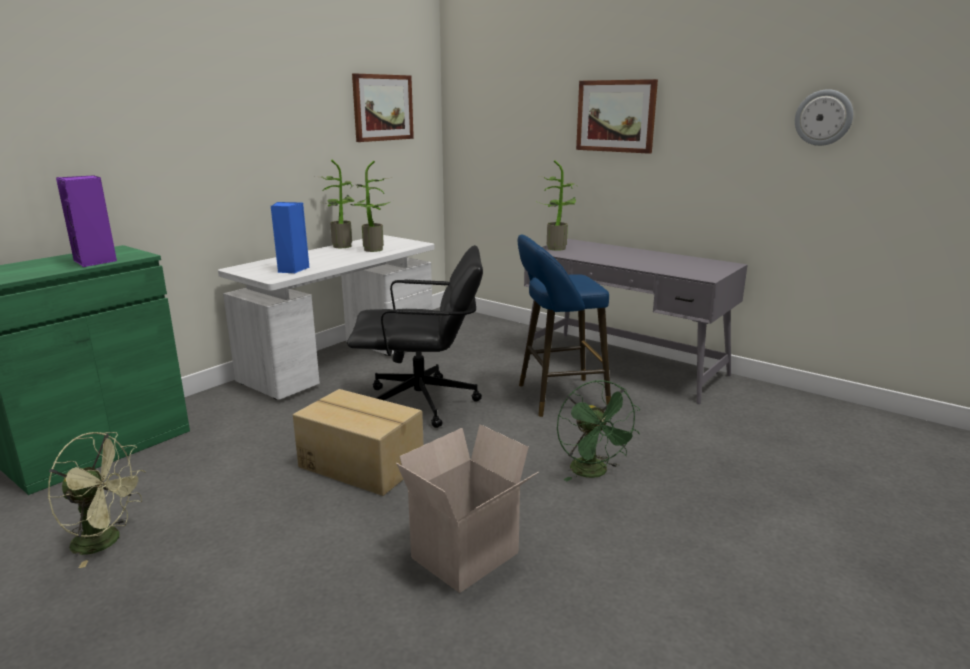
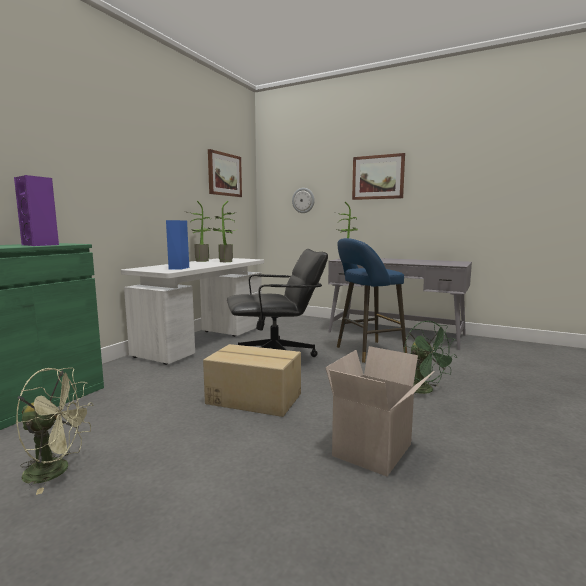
camera: 10 degrees left, 10 degrees down
wall clock [795,89,853,146] -> wall clock moved to [292,188,315,213]

